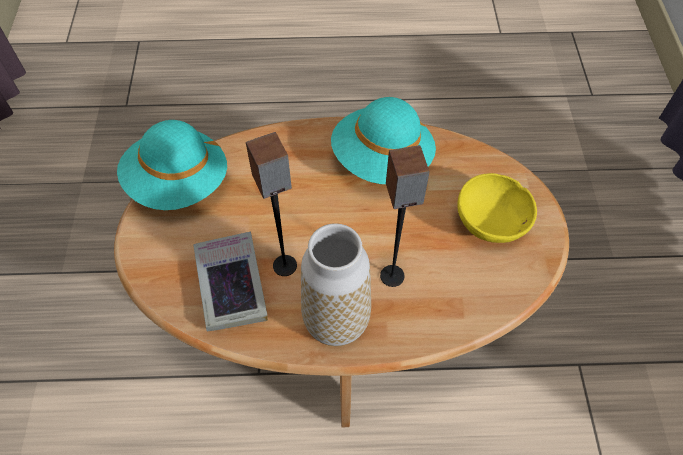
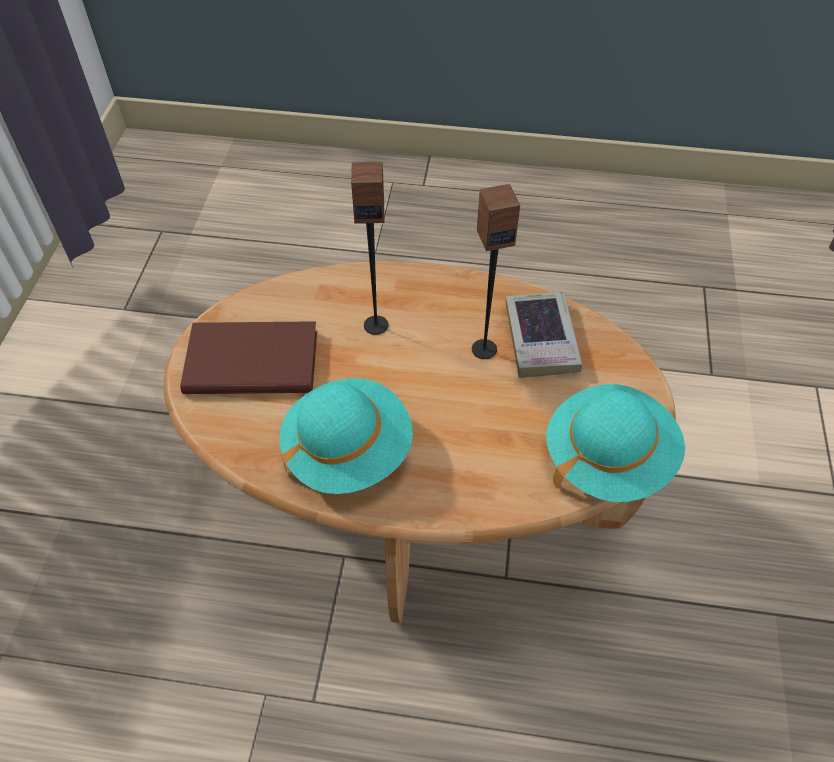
camera: 170 degrees left, 5 degrees down
vase [301,223,371,346] -> none
yellow bowl [457,173,537,243] -> brown book [180,321,317,394]

